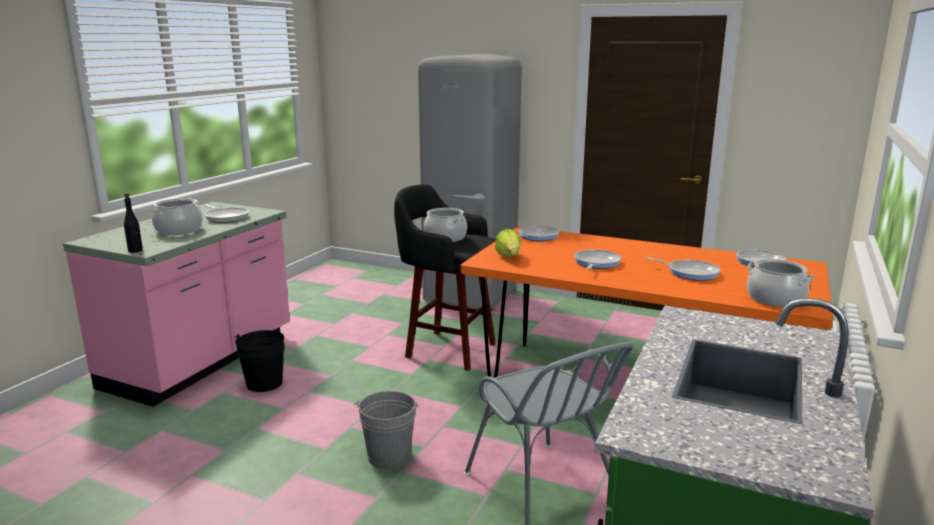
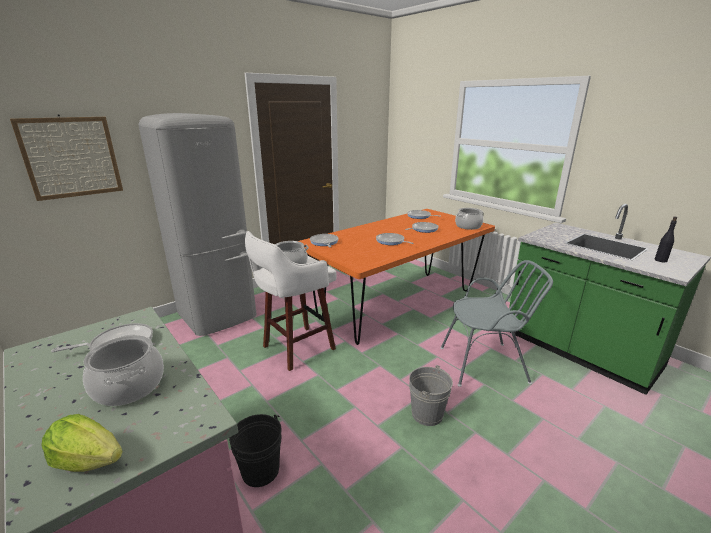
camera: 65 degrees left, 5 degrees up
black bottle [124,193,143,253] -> black bottle moved to [655,217,677,262]
black stool [394,184,496,371] -> white stool [245,231,337,371]
lettuce [495,229,521,257] -> lettuce moved to [41,414,123,472]
none -> picture [10,114,123,201]

